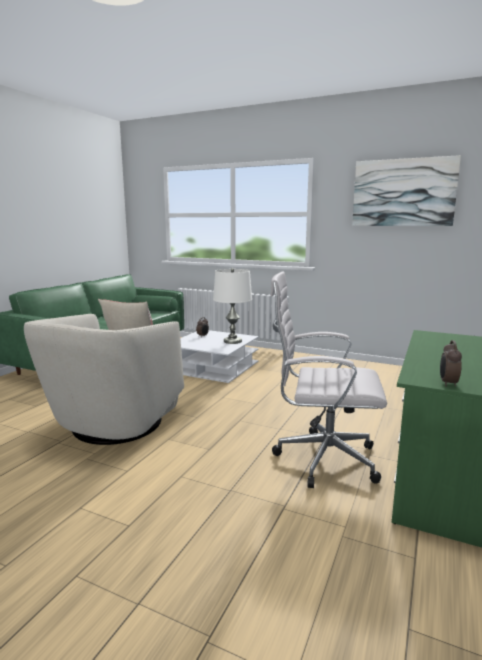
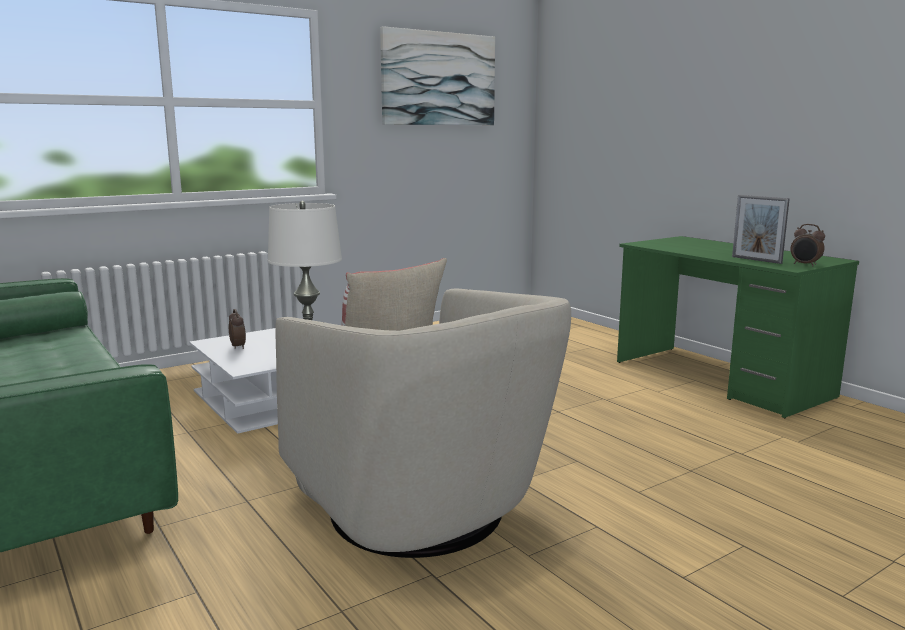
camera: 60 degrees left, 0 degrees up
white office chair [270,271,387,488] -> none
none -> picture frame [732,195,790,264]

